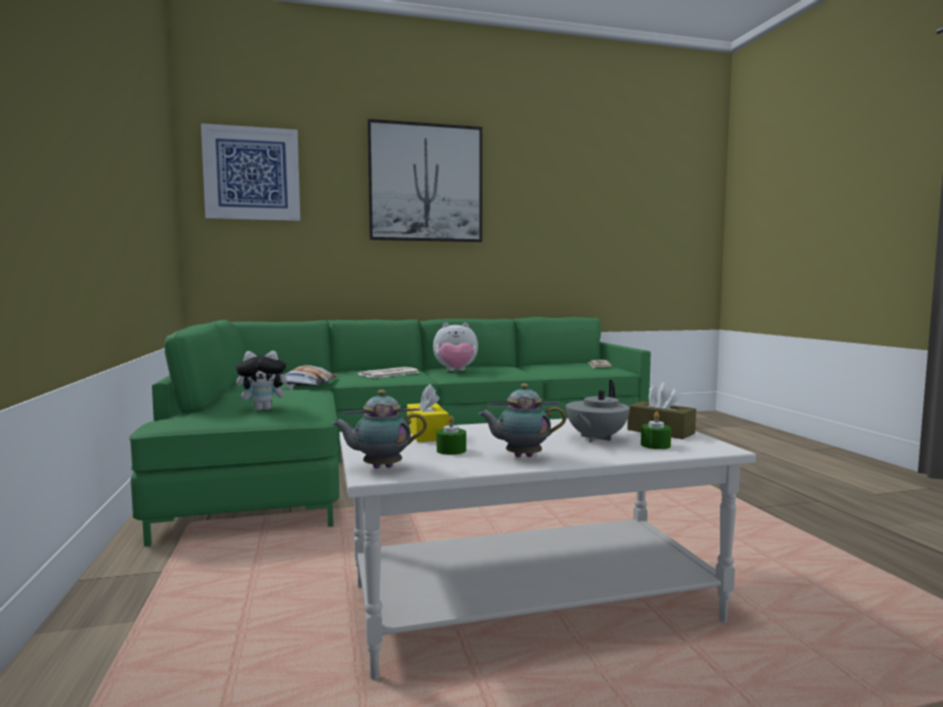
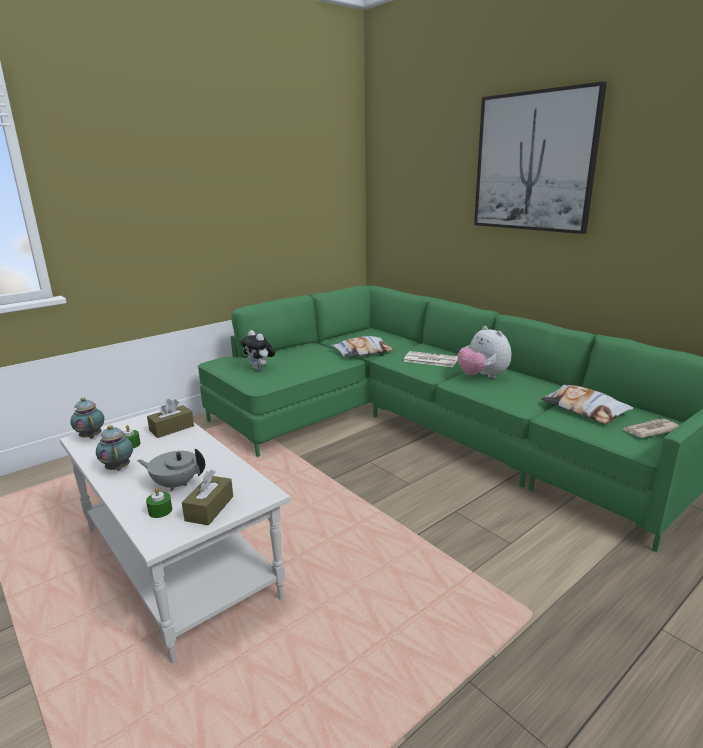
camera: 65 degrees right, 15 degrees up
picture [201,123,300,221] -> none
yellow tissue box [407,384,449,442] -> brown tissue box [147,399,194,438]
none -> pillow [541,385,633,424]

